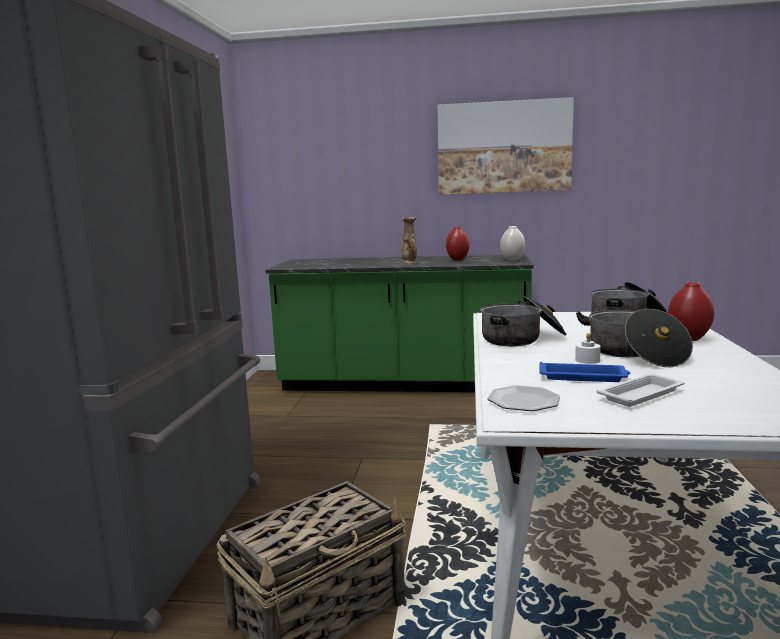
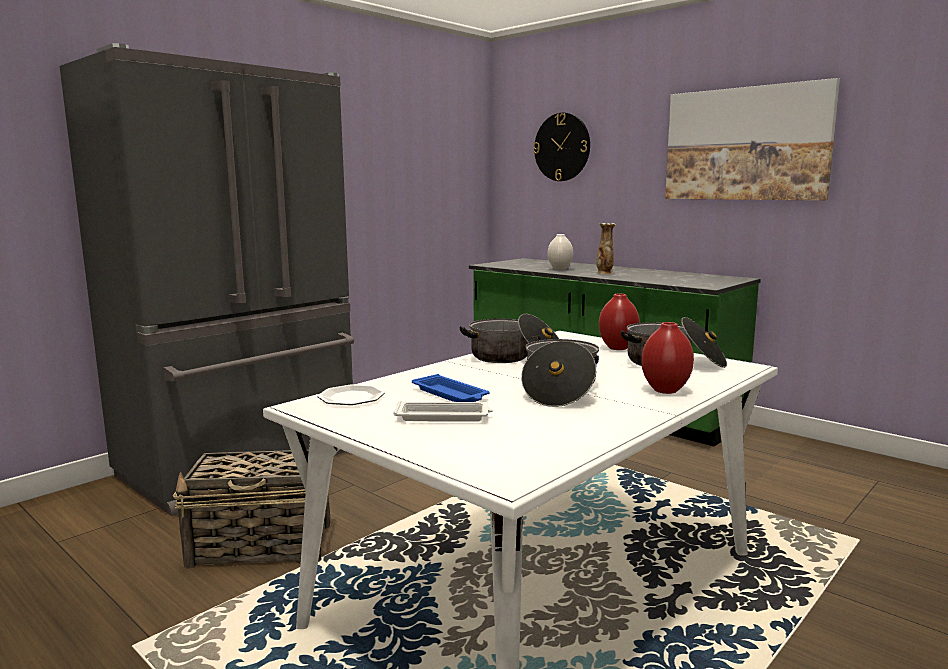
camera: 35 degrees right, 0 degrees up
red vase [446,227,470,260] -> red vase moved to [599,294,640,350]
white vase [500,226,525,261] -> white vase moved to [547,234,573,270]
white candle [575,333,601,364] -> none
none -> wall clock [533,113,590,181]

